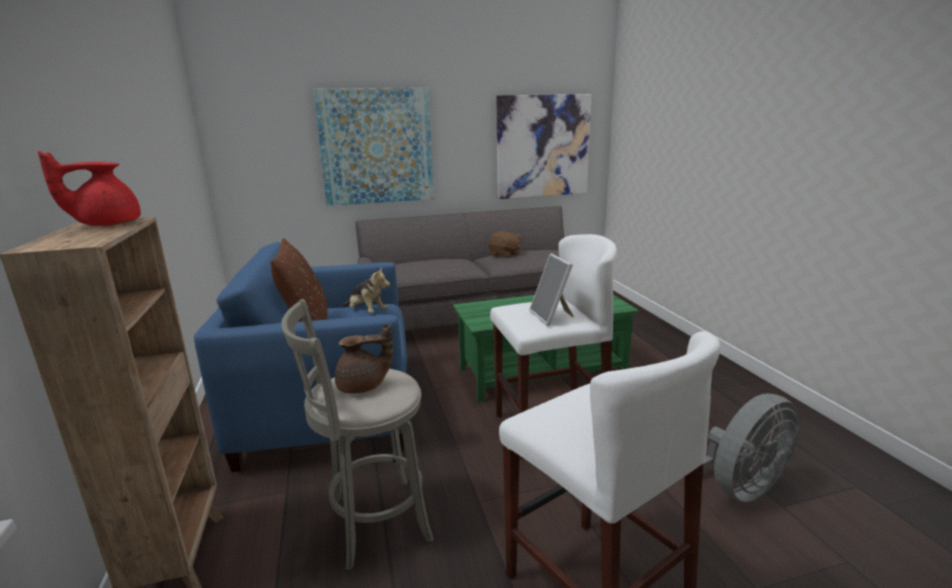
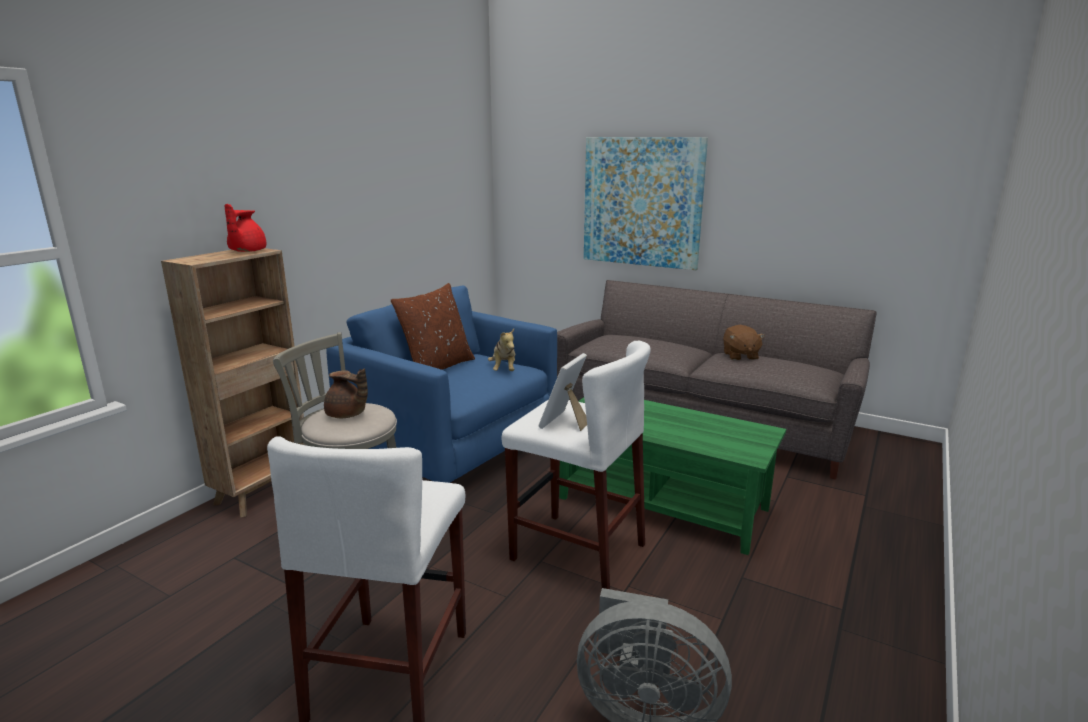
camera: 45 degrees right, 0 degrees up
red teapot [38,151,141,226] -> red teapot turned 90 degrees counterclockwise [224,204,266,252]
picture [497,94,592,199] -> none

